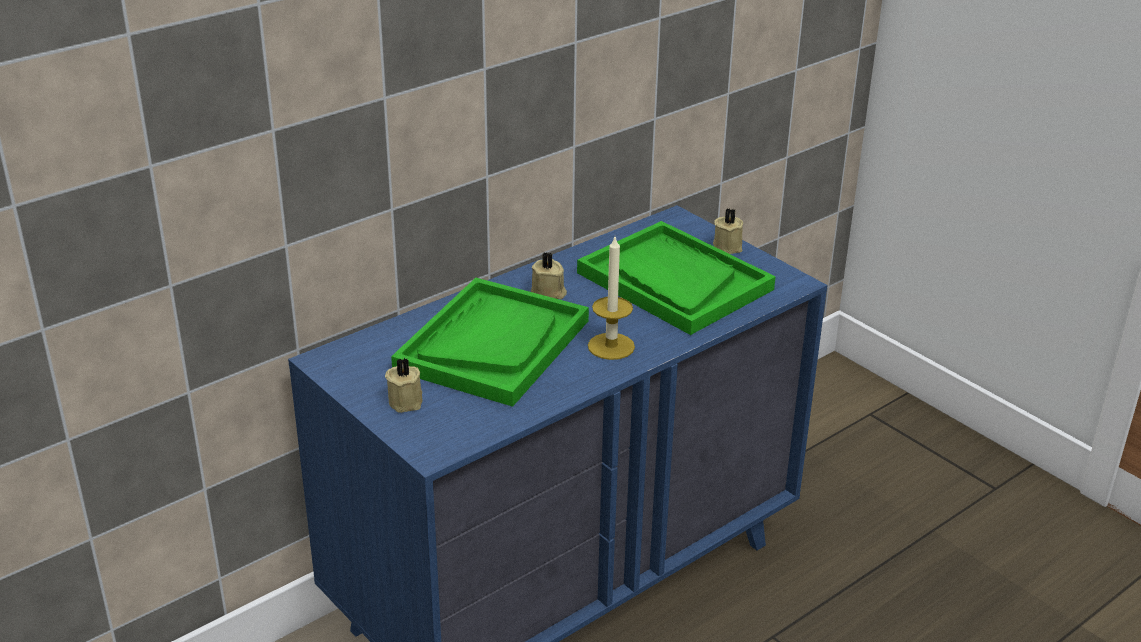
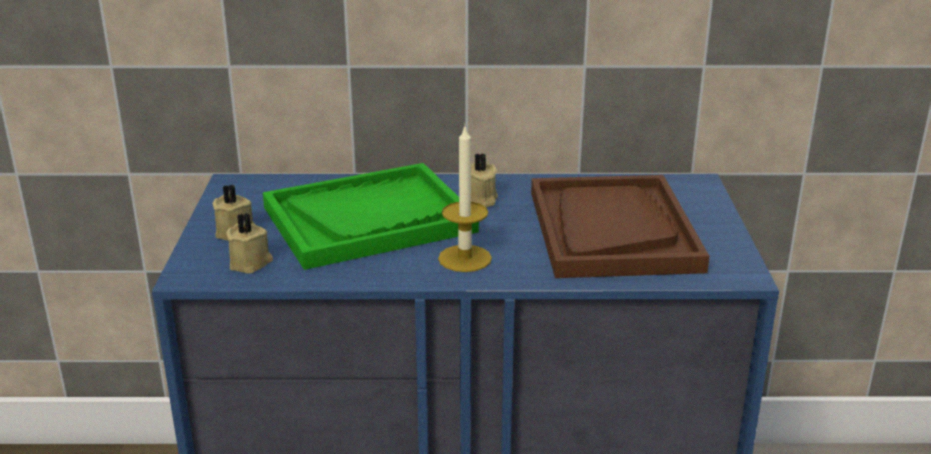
camera: 40 degrees right, 5 degrees down
green tray [577,221,776,335] -> brown tray [531,175,710,278]
beige candle [713,209,743,254] -> beige candle moved to [226,213,273,274]

